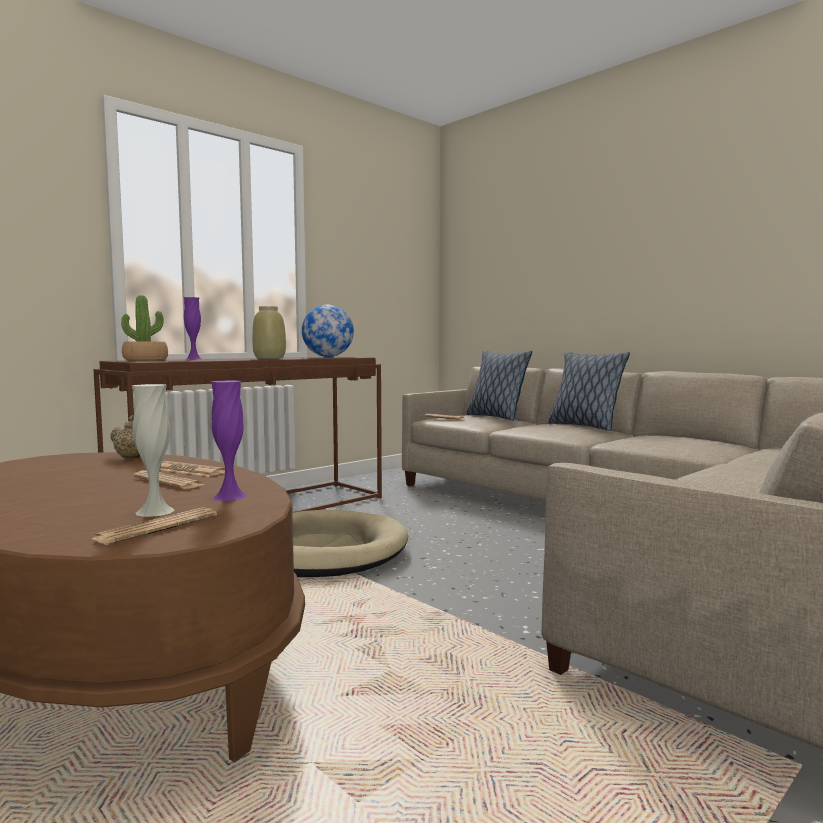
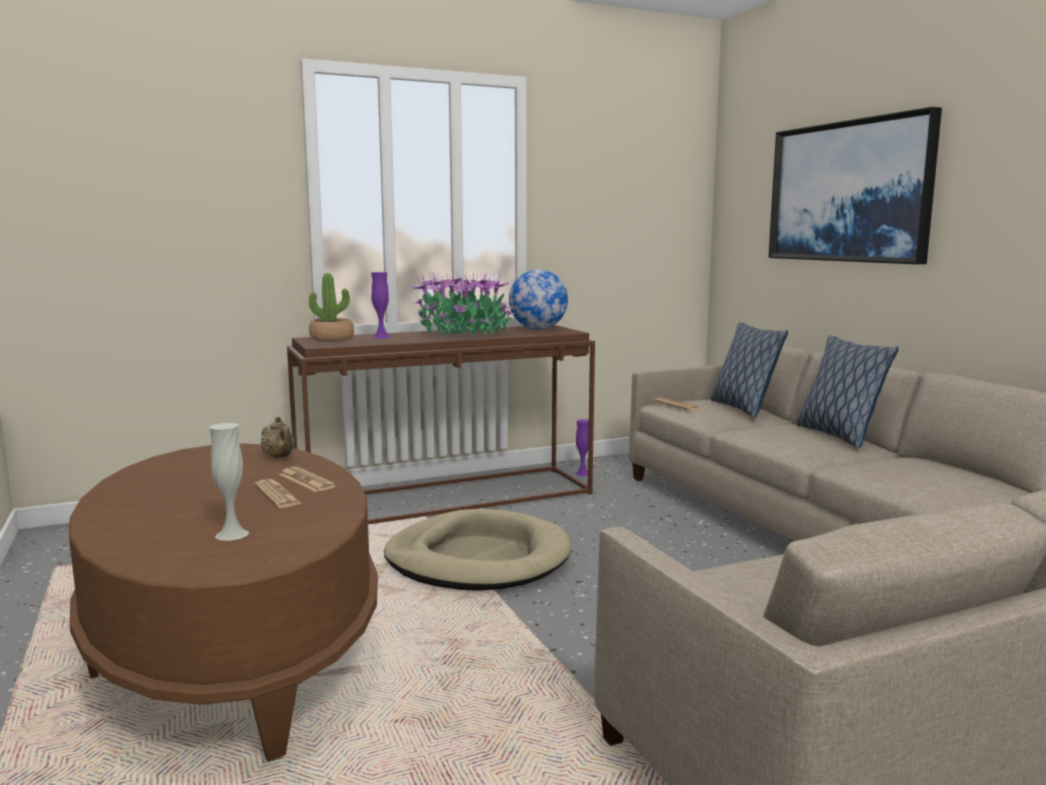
camera: 20 degrees right, 5 degrees up
newspaper [91,507,217,545] -> none
purple vase [212,380,247,501] -> purple vase moved to [575,419,589,476]
beige vase [252,306,286,359] -> potted plant [410,271,515,337]
none -> picture [769,107,942,264]

